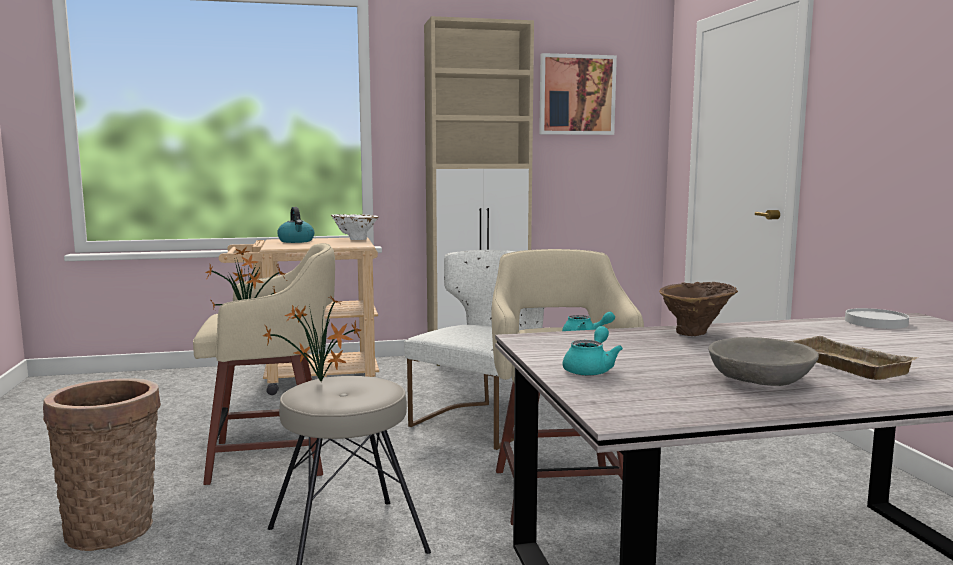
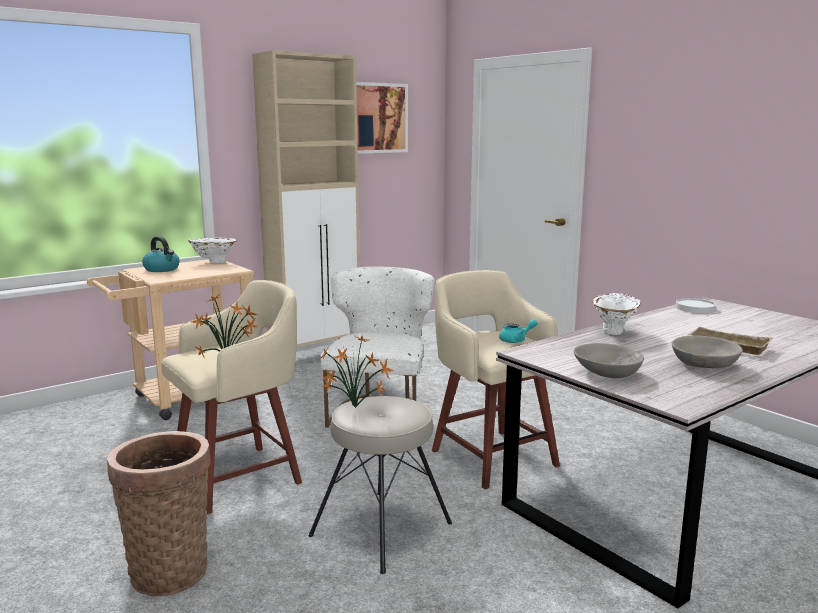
camera: 25 degrees left, 5 degrees up
turquoise teapot [563,326,623,376] -> grey bowl [574,343,644,378]
brown vase [659,282,738,336] -> white vase [593,293,641,335]

